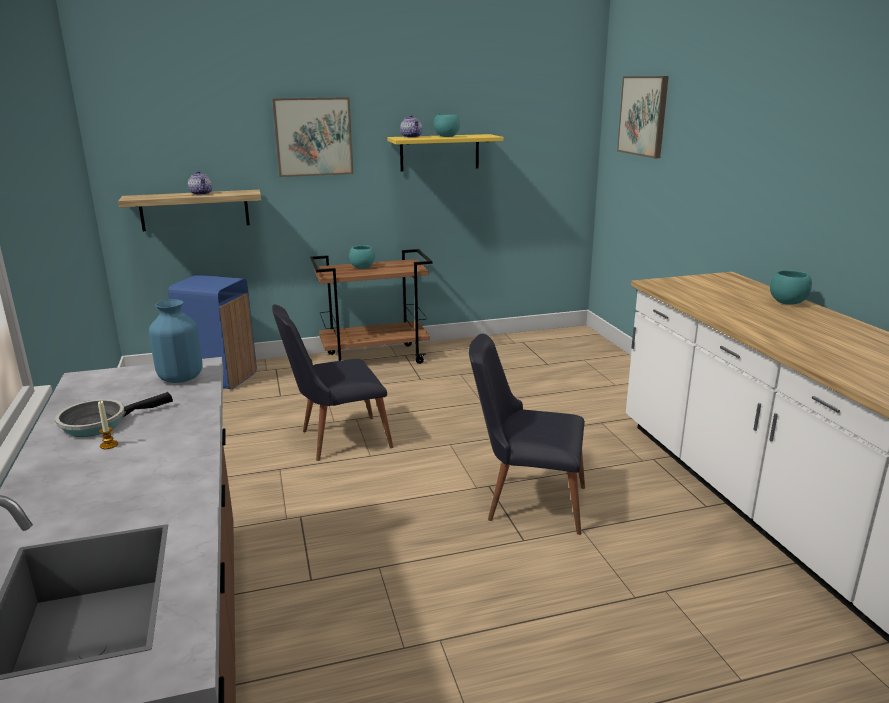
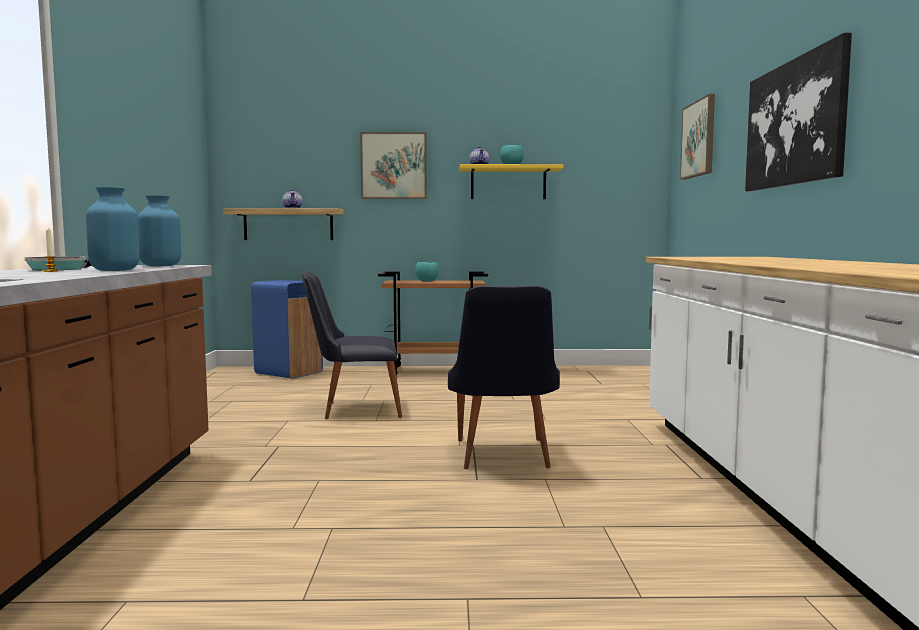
camera: 15 degrees right, 15 degrees down
black chair [469,334,585,535] -> black chair turned 120 degrees counterclockwise [448,286,560,469]
turquoise bowl [770,270,812,305] -> none
none -> blue vase [86,187,140,271]
none -> picture [745,32,852,192]

